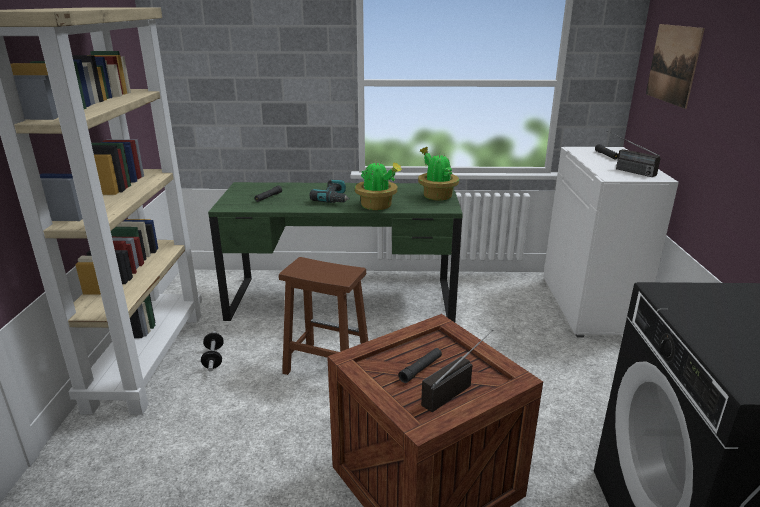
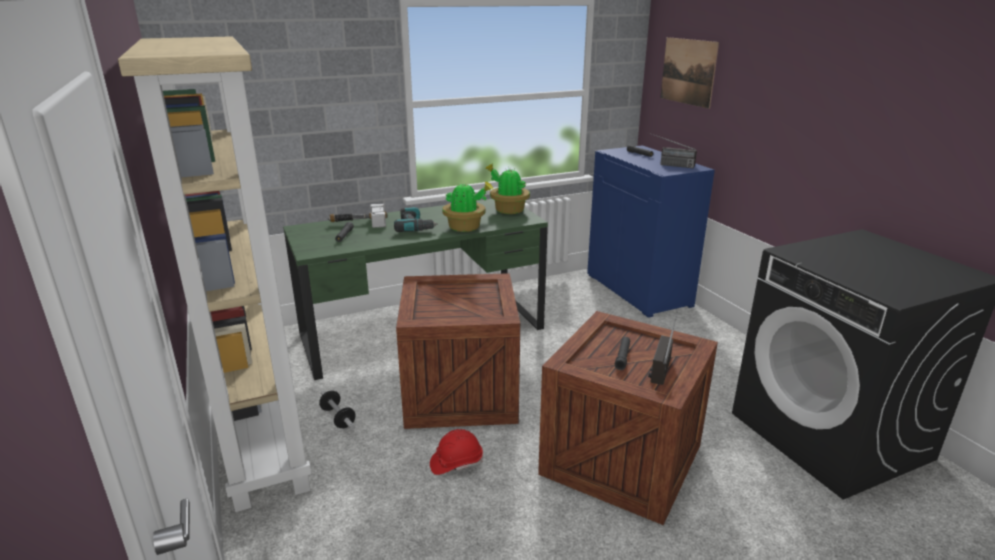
camera: 25 degrees left, 0 degrees up
brown stool [279,257,368,375] -> crate [396,273,520,429]
white cabinet [543,147,679,338] -> blue cabinet [587,145,715,318]
none -> hammer [328,204,388,228]
none -> red hard hat [430,429,483,475]

